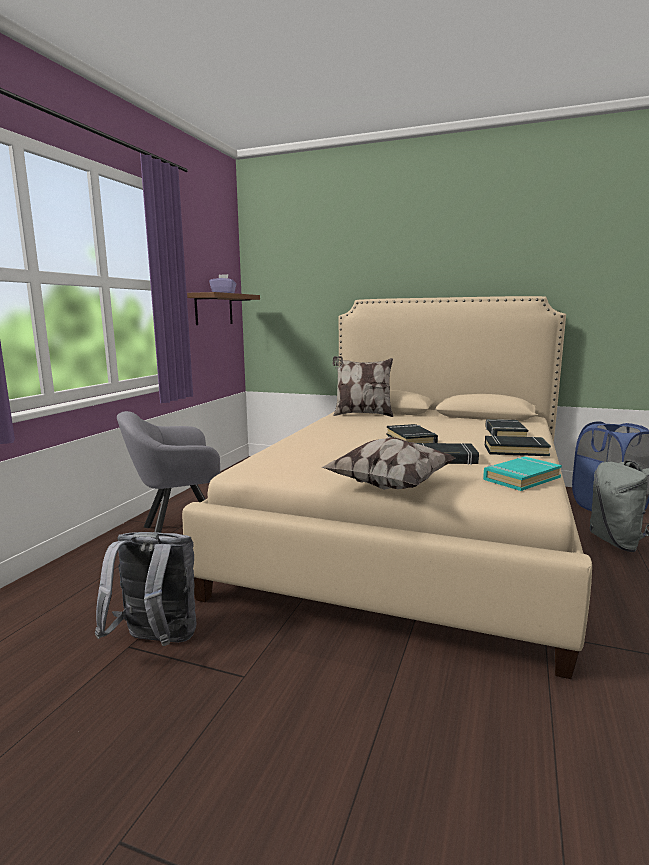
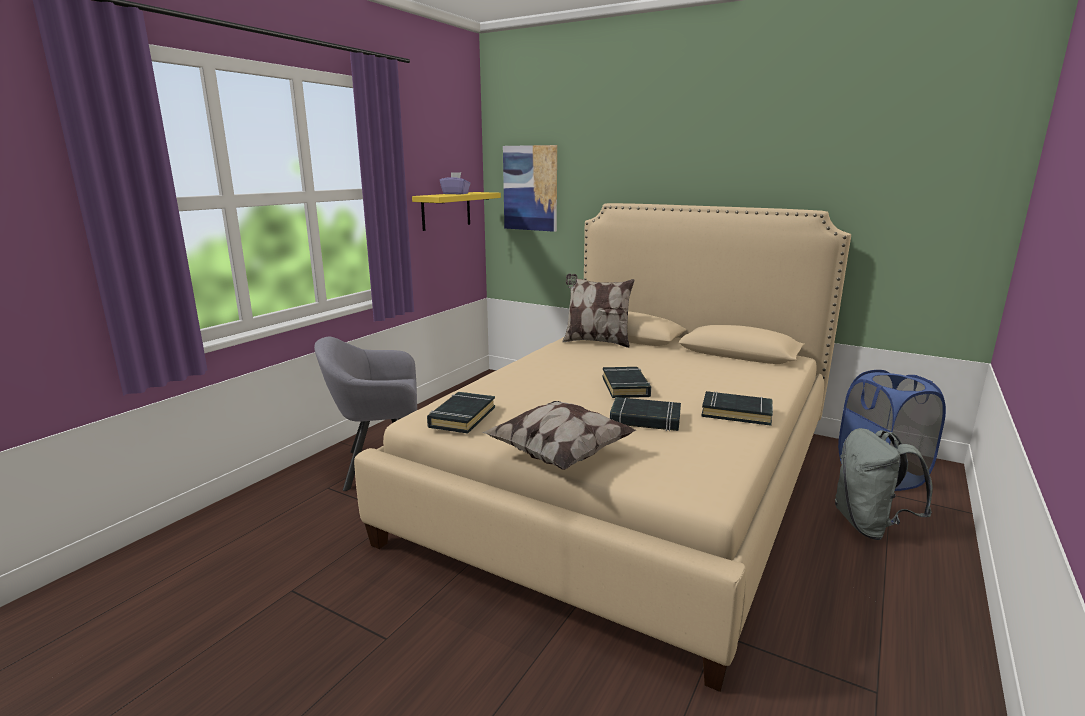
camera: 10 degrees right, 5 degrees up
grey backpack [95,532,197,646] -> none
brown shelf [187,292,260,325] -> yellow shelf [412,192,501,231]
turquoise book [483,457,562,491] -> none
black book [485,419,528,437] -> black book moved to [427,392,495,434]
none -> picture [503,145,557,232]

